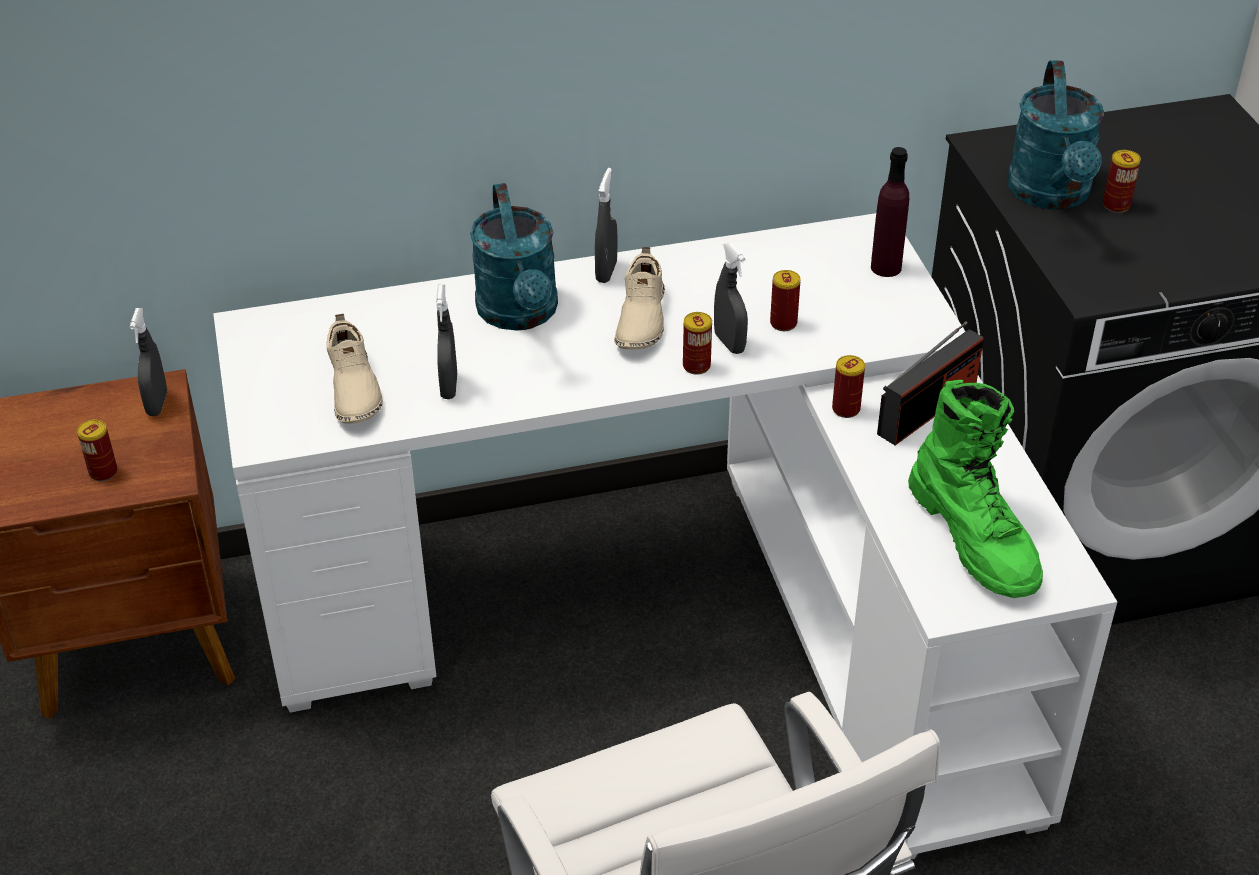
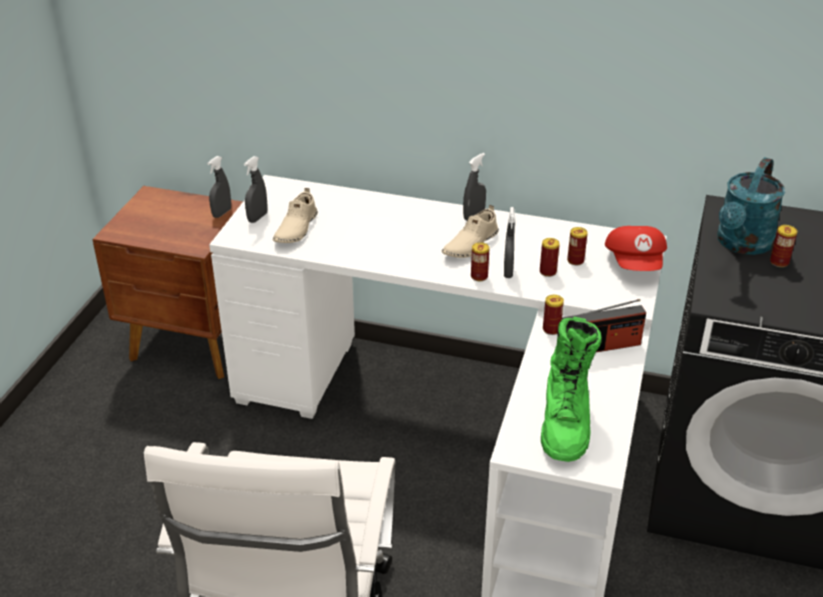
camera: 30 degrees right, 5 degrees down
can [77,420,117,481] -> can moved to [567,227,588,265]
grey spray bottle [436,285,457,399] -> grey spray bottle moved to [244,156,268,223]
turquoise watering can [470,183,558,331] -> none
purple bottle [871,147,909,277] -> red cap [605,226,667,271]

